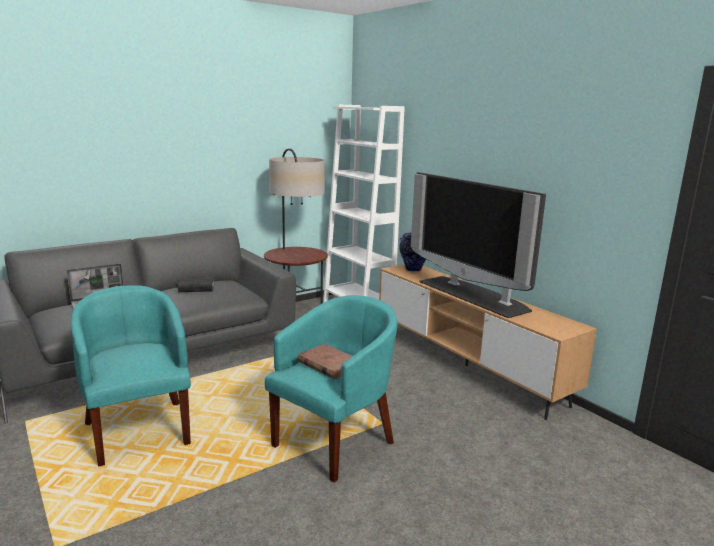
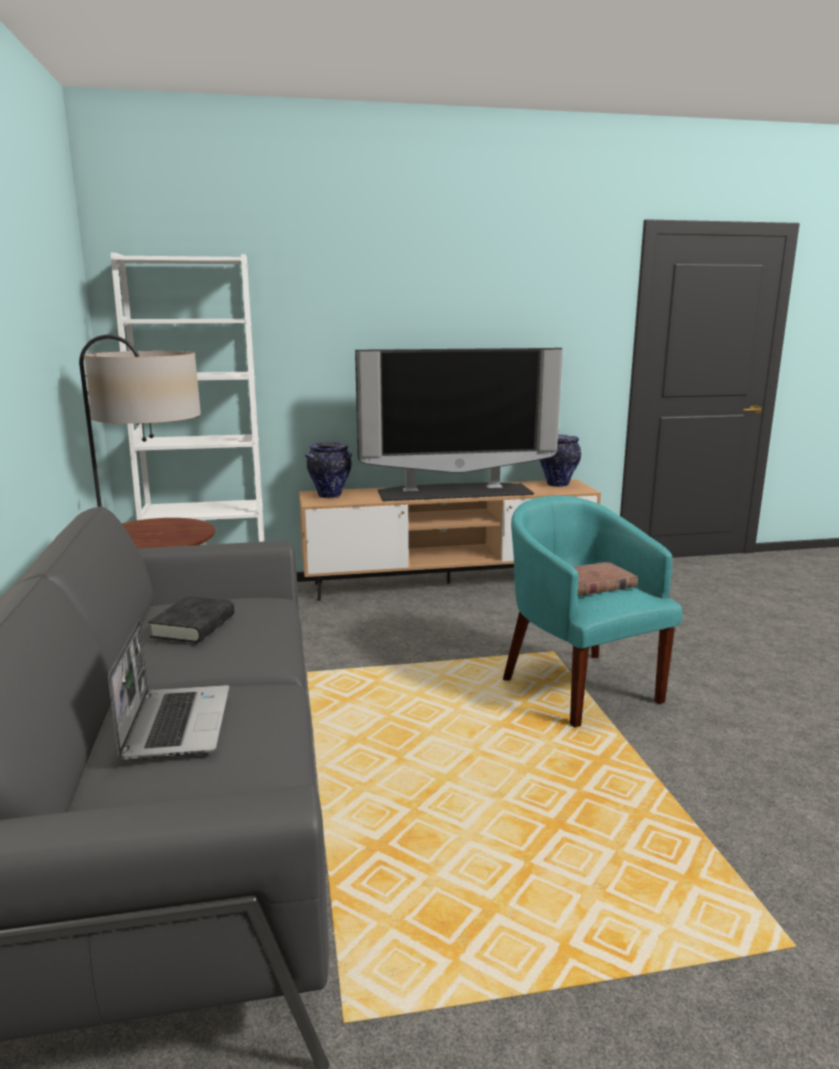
camera: 65 degrees left, 0 degrees up
turquoise armchair [71,285,191,467] -> none
none -> vase [540,435,581,487]

